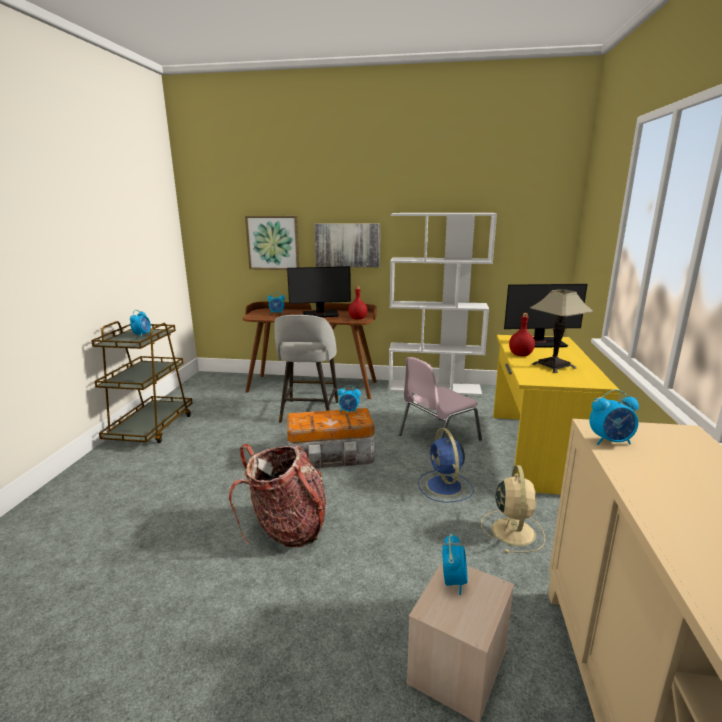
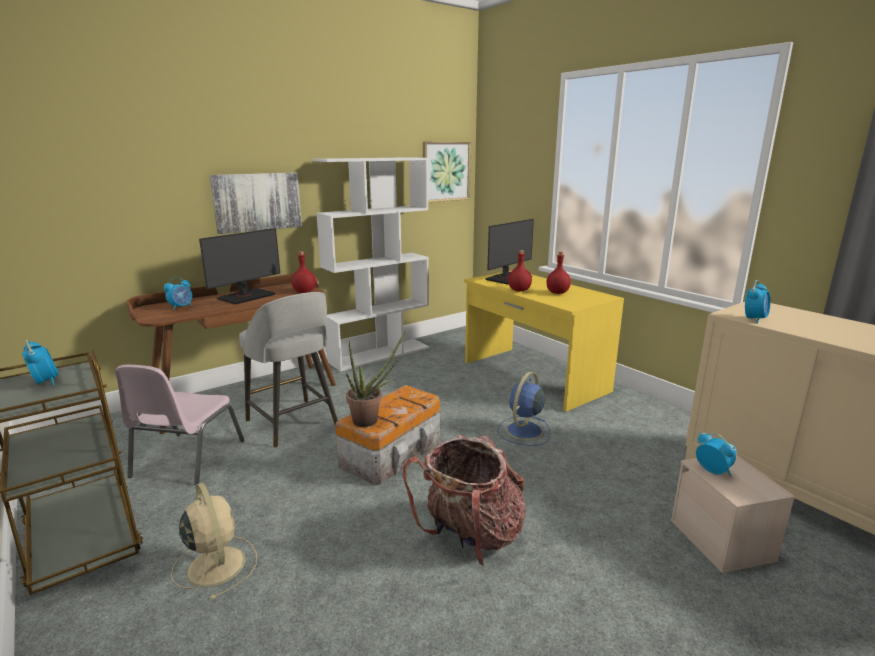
camera: 45 degrees left, 0 degrees up
picture [245,216,300,270] -> picture moved to [423,142,471,202]
alarm clock [338,385,361,413] -> none
pink chair [399,357,482,441] -> pink chair moved to [115,365,244,485]
blue fan [418,428,474,503] -> blue fan turned 90 degrees clockwise [497,372,550,446]
beige fan [481,465,545,553] -> beige fan moved to [171,482,257,600]
table lamp [530,289,594,373] -> red bottle [546,252,571,294]
none -> potted plant [346,332,405,427]

